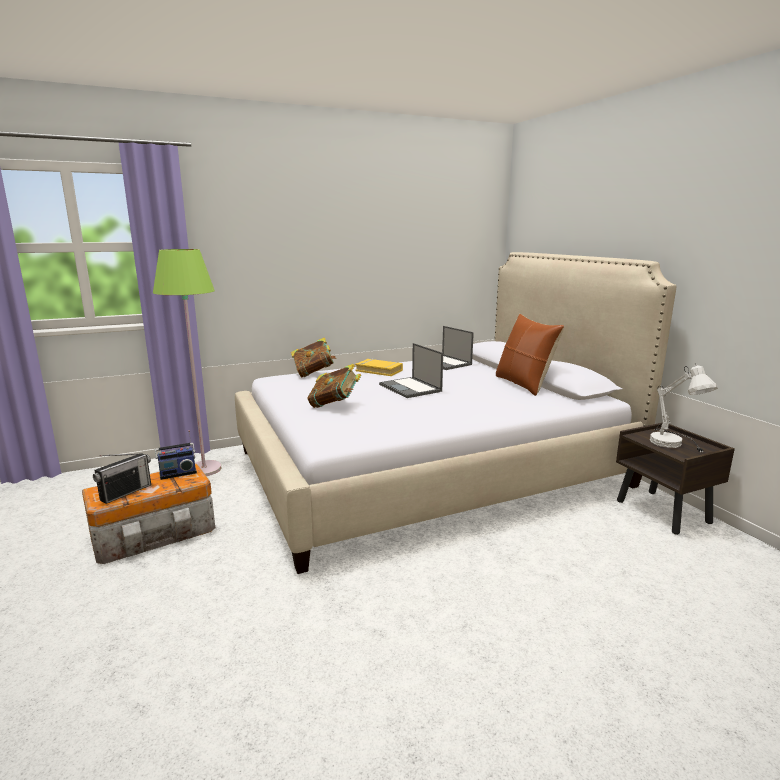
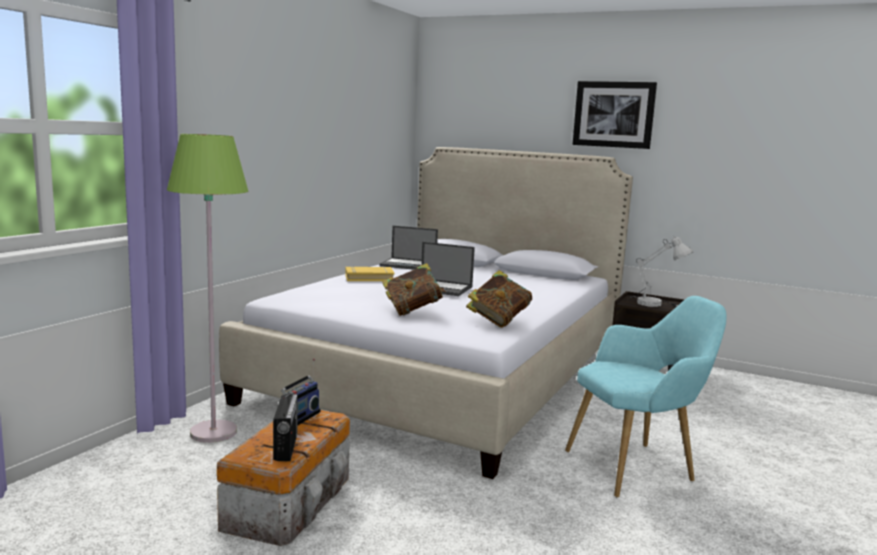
camera: 40 degrees left, 5 degrees down
book [291,337,336,378] -> book moved to [466,270,532,328]
brown pillow [496,314,564,396] -> none
none -> turquoise armchair [565,296,727,497]
none -> picture [573,81,657,149]

